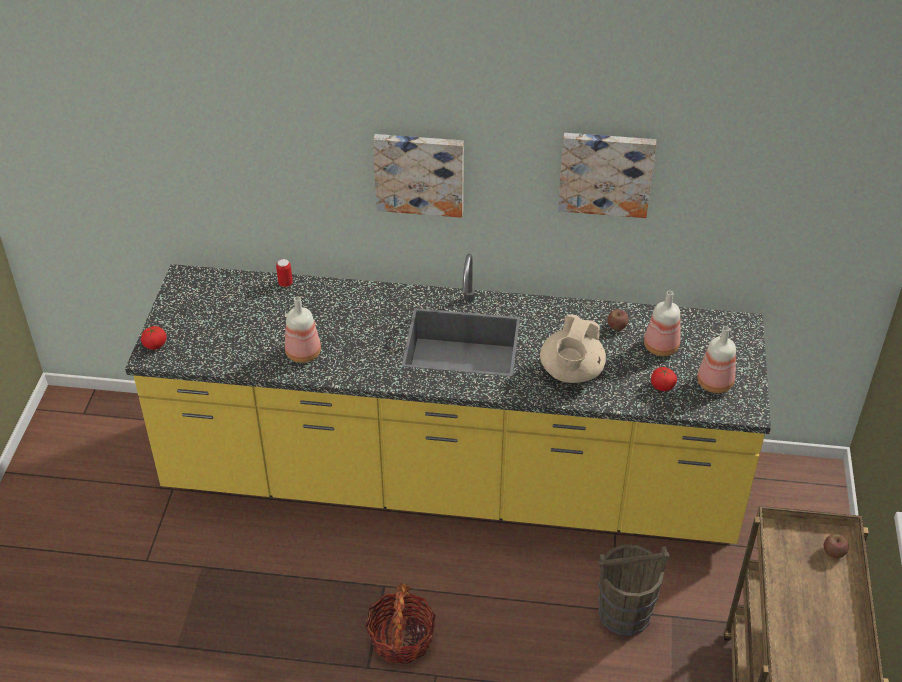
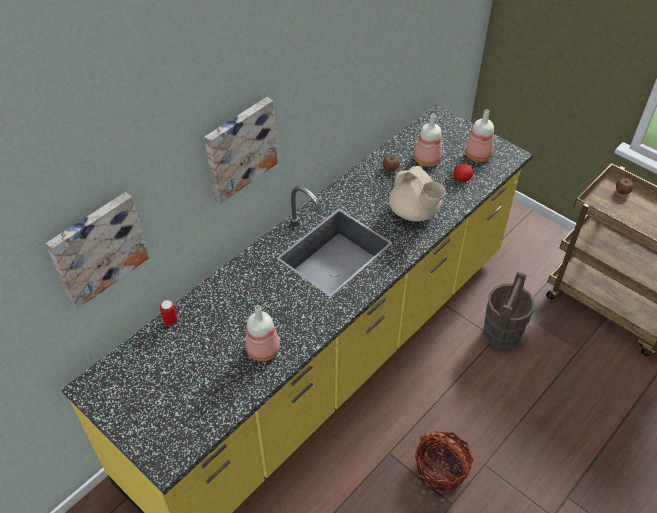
camera: 55 degrees left, 5 degrees up
tomato [141,326,167,350] -> none
picture [558,133,656,218] -> picture moved to [46,192,149,309]

